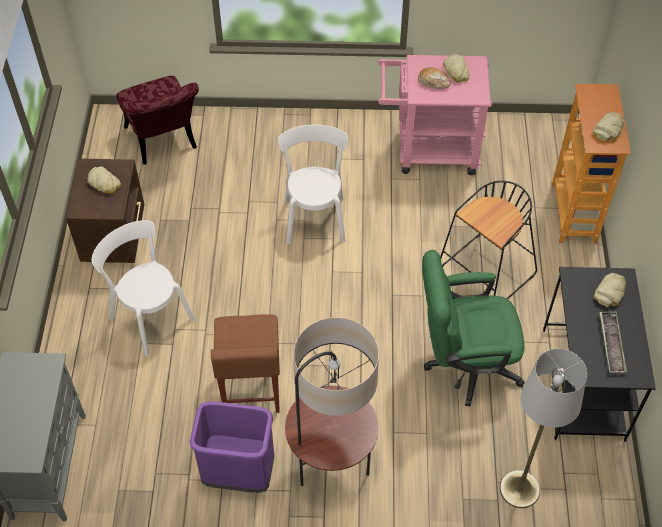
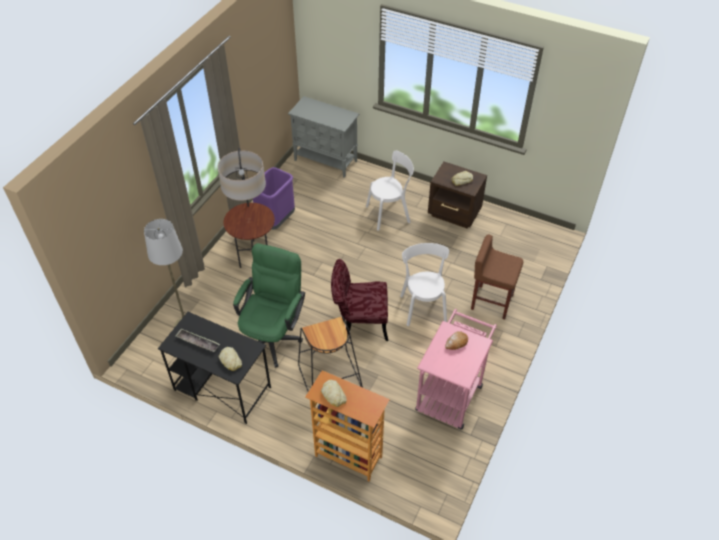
camera: 115 degrees right, 5 degrees down
red chair [116,76,199,165] -> red chair moved to [331,259,388,341]
brown stool [211,314,280,413] -> brown stool moved to [471,235,523,320]
white chair [278,125,348,244] -> white chair turned 120 degrees counterclockwise [400,243,449,326]
bread [443,54,470,83] -> none

